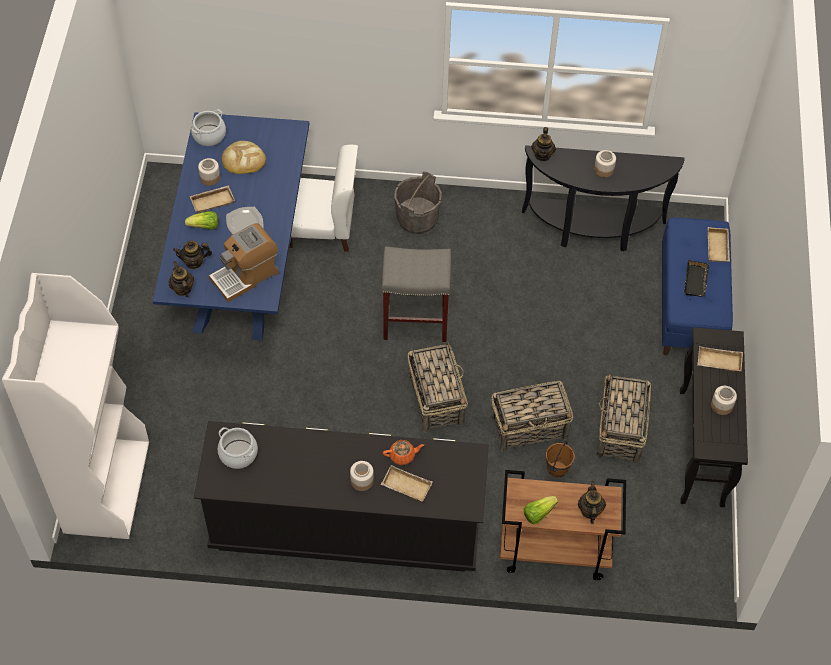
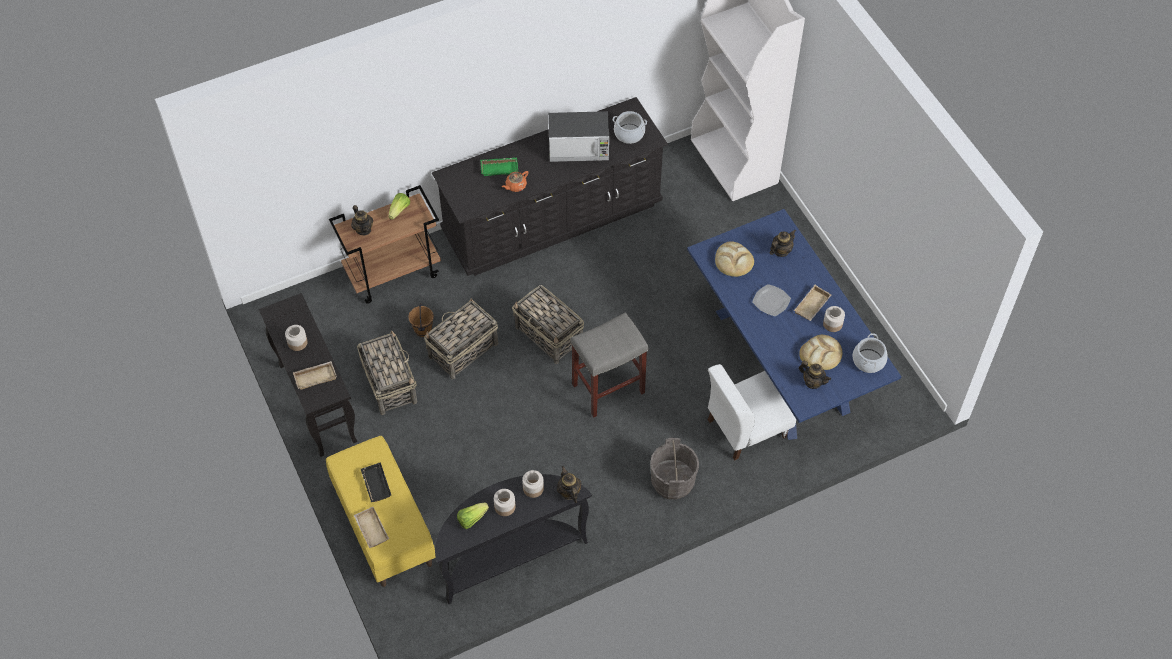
camera: 150 degrees right, 0 degrees up
teapot [169,261,194,297] -> teapot moved to [799,361,831,389]
lettuce [185,211,218,230] -> lettuce moved to [457,503,489,529]
coffee machine [209,223,279,302] -> bread [715,241,754,277]
jar [350,461,374,491] -> jar moved to [522,470,544,498]
beige tray [381,465,432,502] -> green tray [480,157,518,176]
blue bench [662,217,733,355] -> yellow bench [326,436,436,587]
none -> microwave [548,111,609,162]

